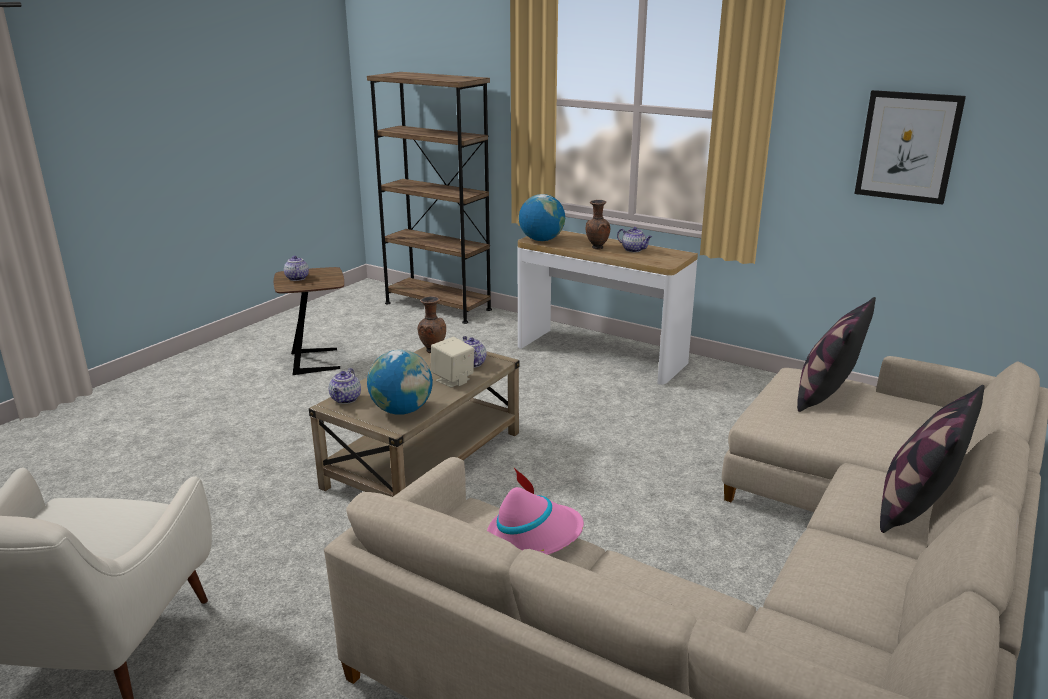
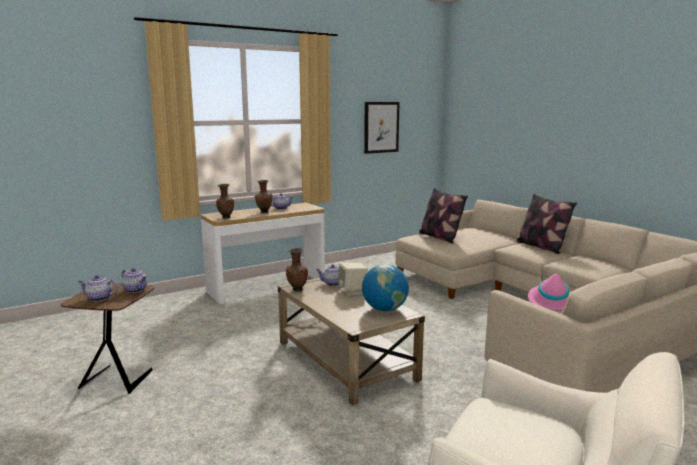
camera: 65 degrees left, 10 degrees down
teapot [329,368,361,404] -> teapot moved to [122,268,147,293]
brown bookcase [367,72,492,324] -> none
globe [519,194,565,241] -> brown vase [216,184,234,218]

